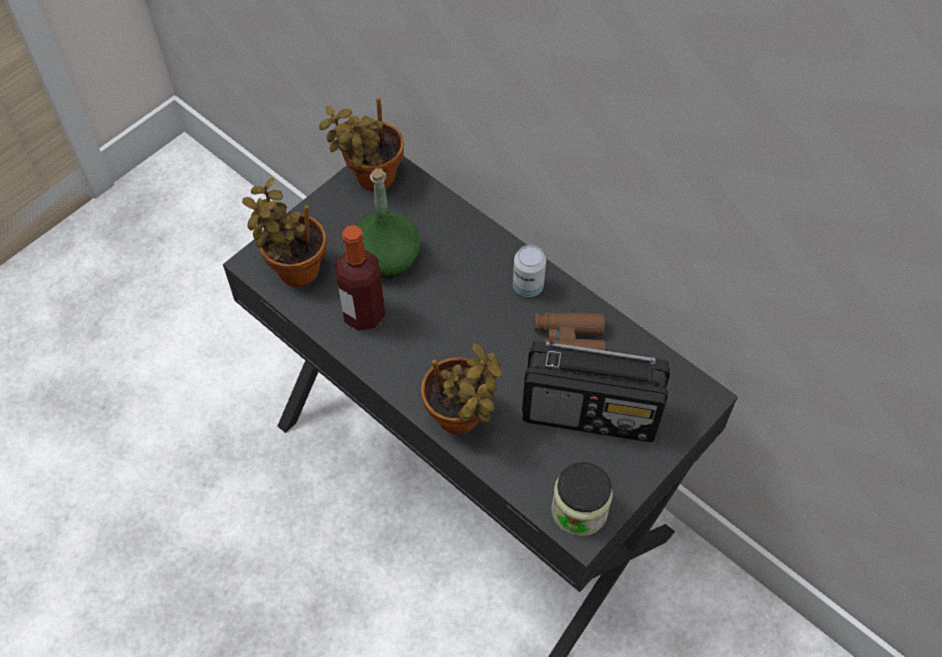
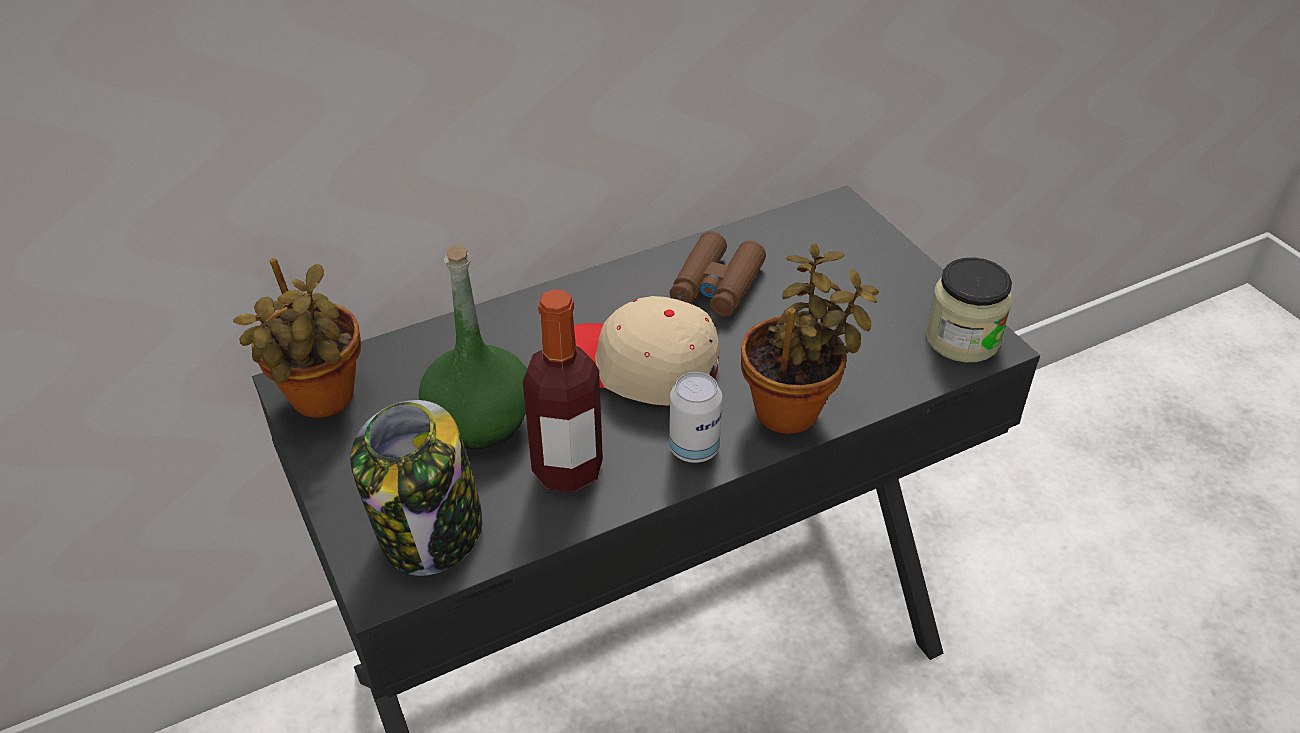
camera: 70 degrees left, 15 degrees down
potted plant [242,178,326,287] -> jar [350,400,483,576]
can [513,245,546,297] -> can moved to [669,372,722,463]
radio [522,340,670,442] -> none
none -> beige cap [574,296,720,406]

